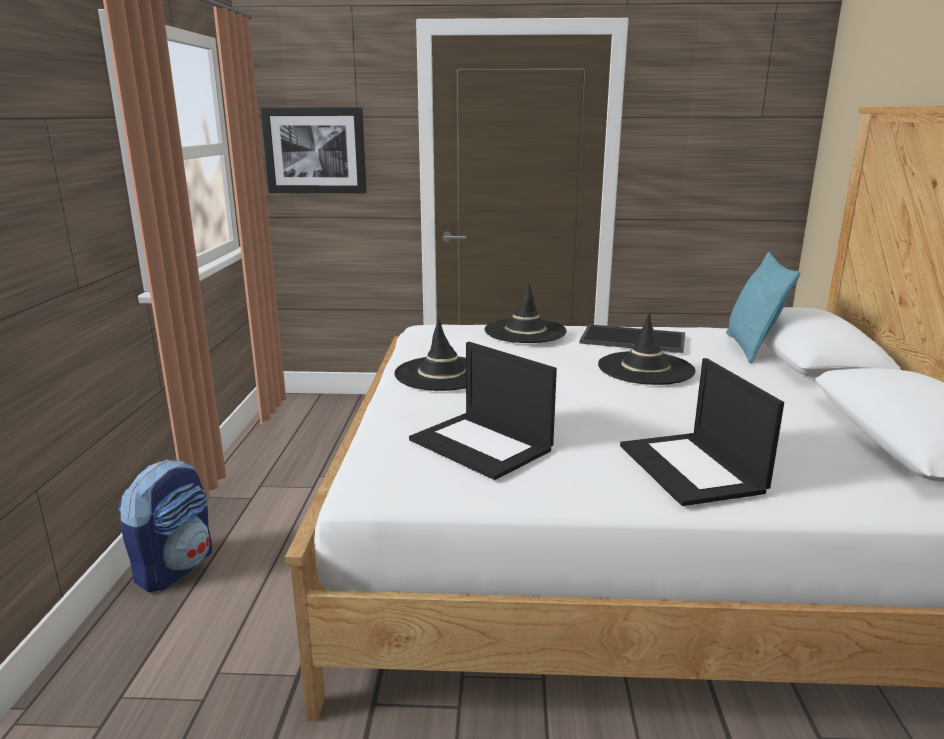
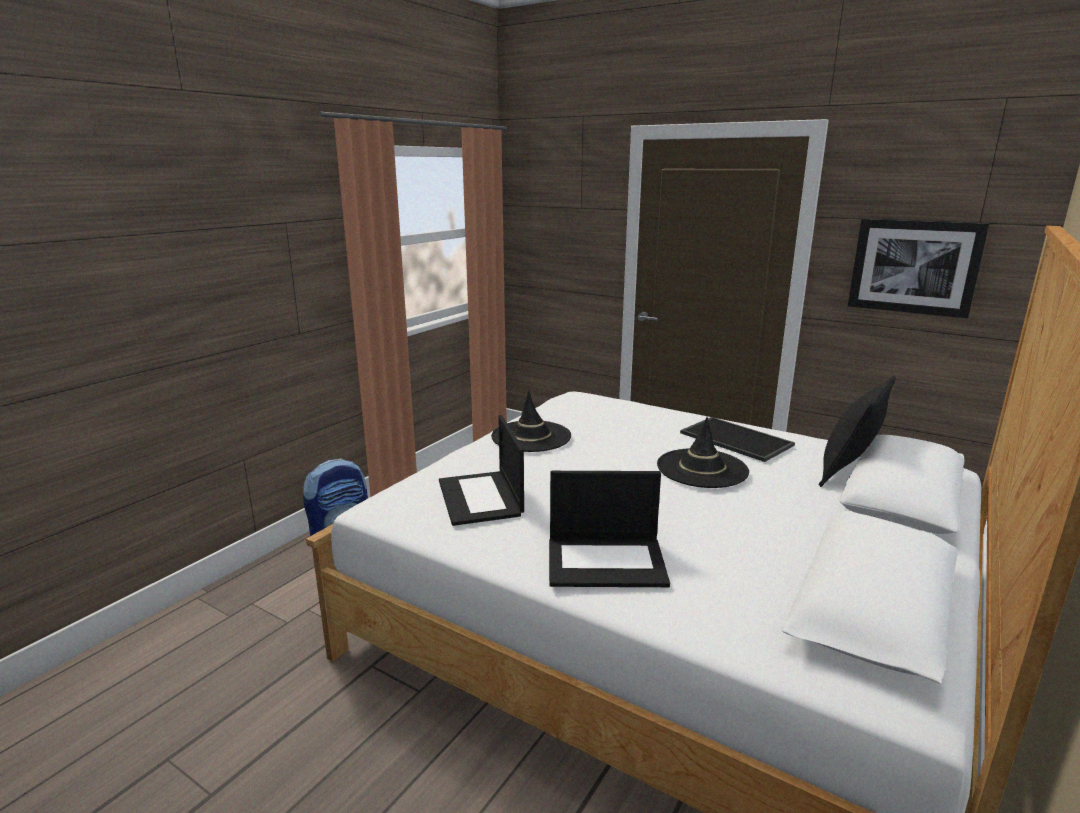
camera: 30 degrees right, 0 degrees up
picture [261,107,367,193] -> picture moved to [848,218,989,318]
black hat [485,283,567,343] -> none
laptop [620,358,784,506] -> laptop turned 105 degrees counterclockwise [549,471,670,587]
turquoise pillow [726,252,800,363] -> black pillow [819,376,896,487]

